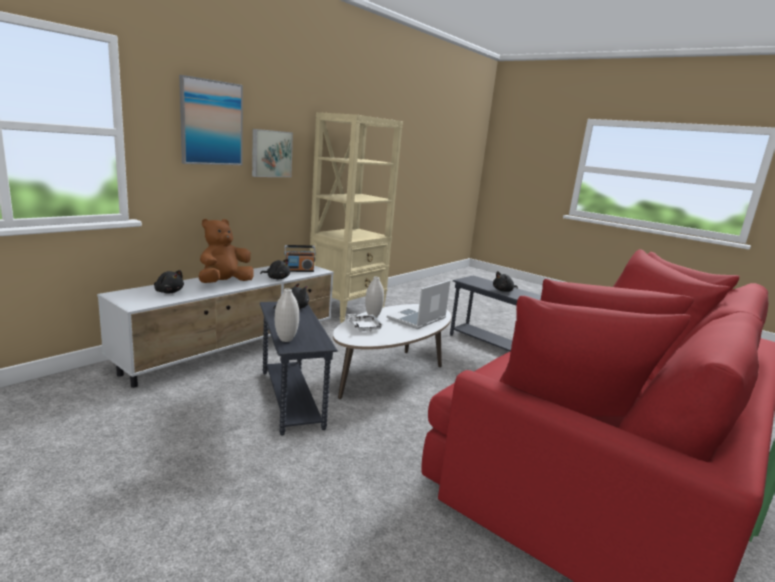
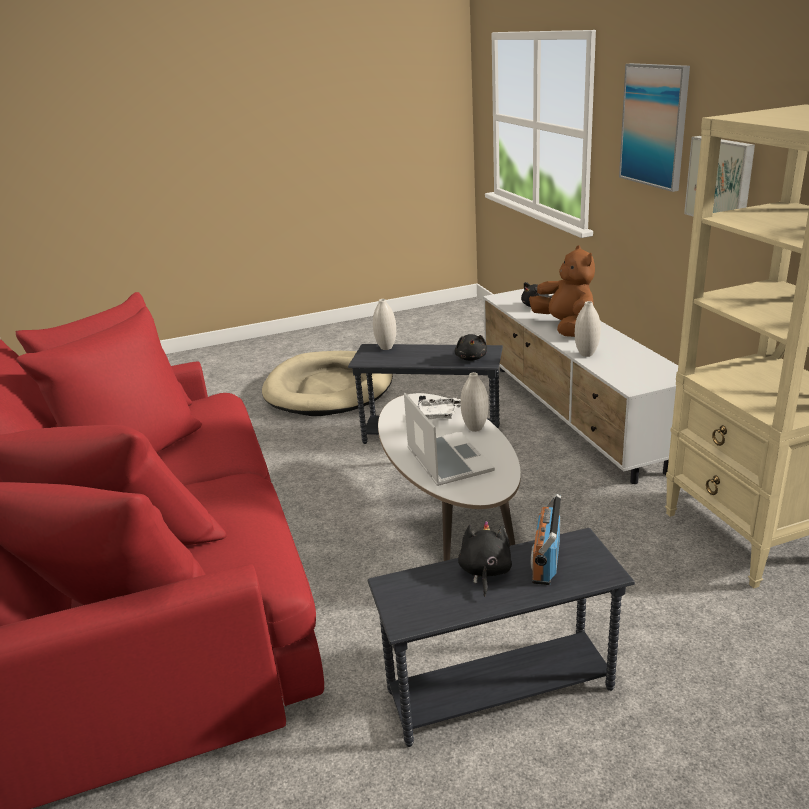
camera: 125 degrees right, 10 degrees up
black plush toy [260,259,290,279] -> white vase [575,301,601,357]
radio [284,245,316,272] -> radio moved to [531,494,561,585]
none -> beige dog bed [262,351,393,416]

